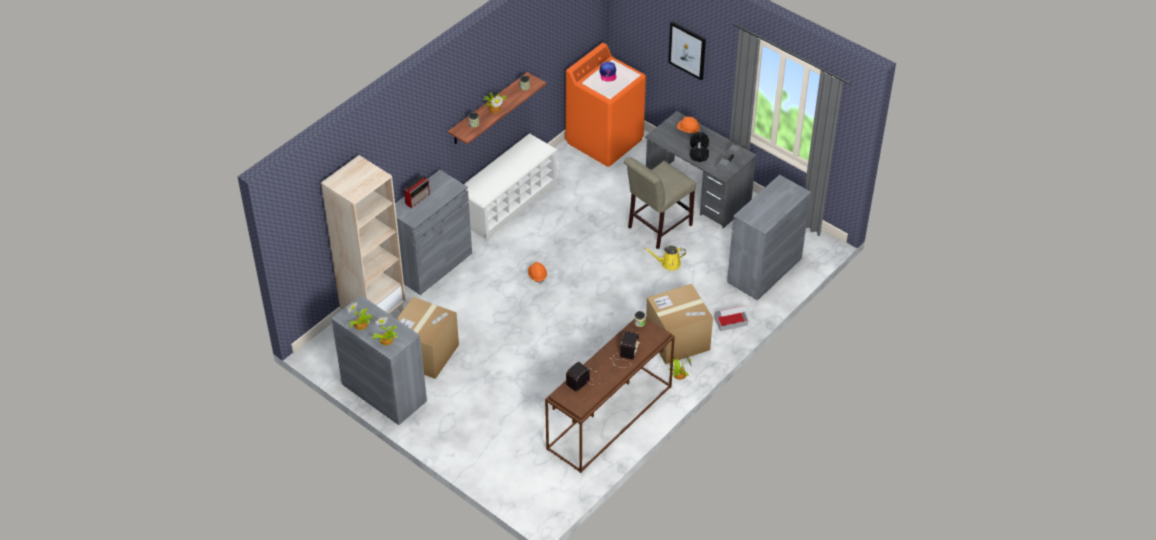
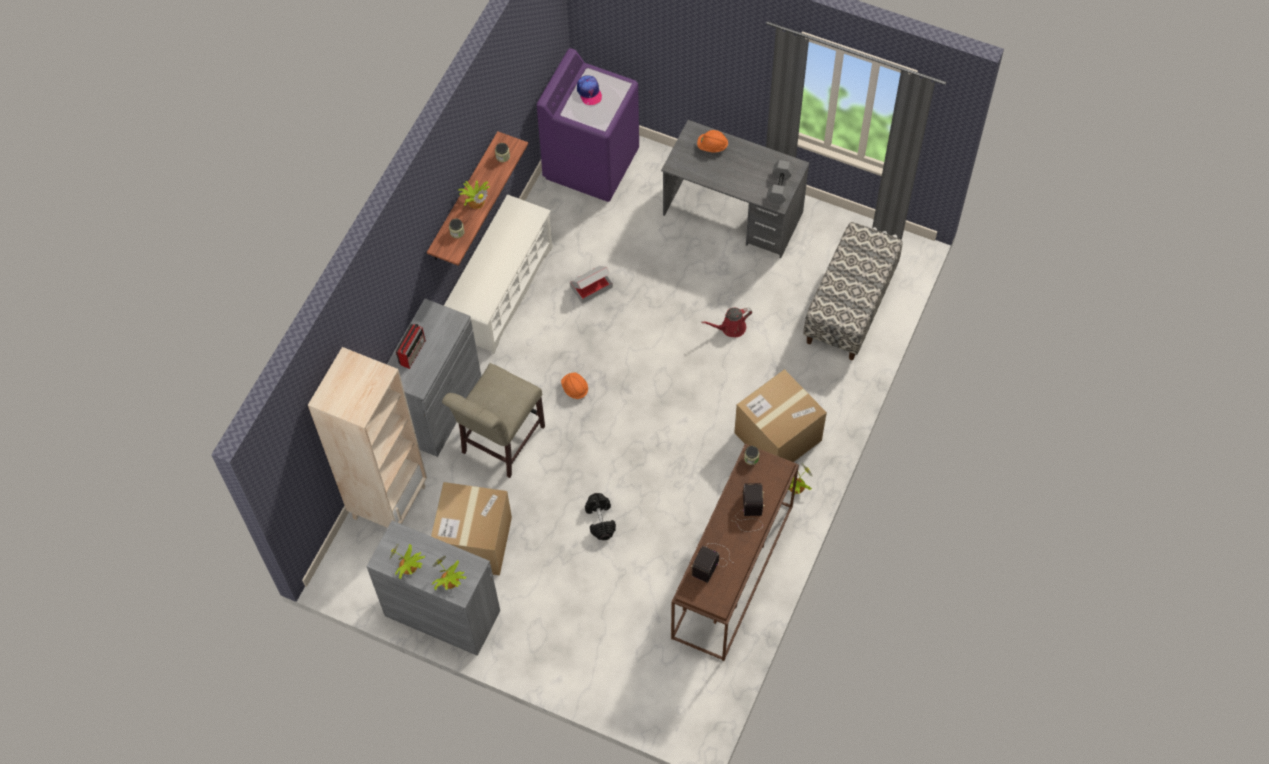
camera: 15 degrees left, 15 degrees up
orange washing machine [565,43,646,167] -> purple washing machine [537,48,639,202]
beige chair [624,157,696,249] -> beige chair moved to [442,363,545,478]
yellow watering can [644,246,686,271] -> red watering can [701,308,752,337]
picture [668,22,706,81] -> none
black dumbbell [690,132,709,162] -> black dumbbell moved to [585,493,616,540]
cardboard box [714,305,748,331] -> cardboard box moved to [570,266,613,304]
grey cabinet [727,175,811,301] -> bench [803,222,903,360]

